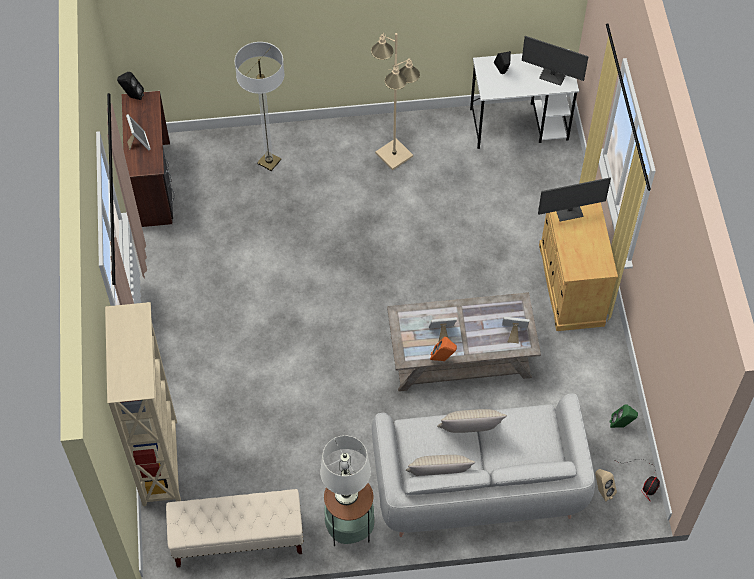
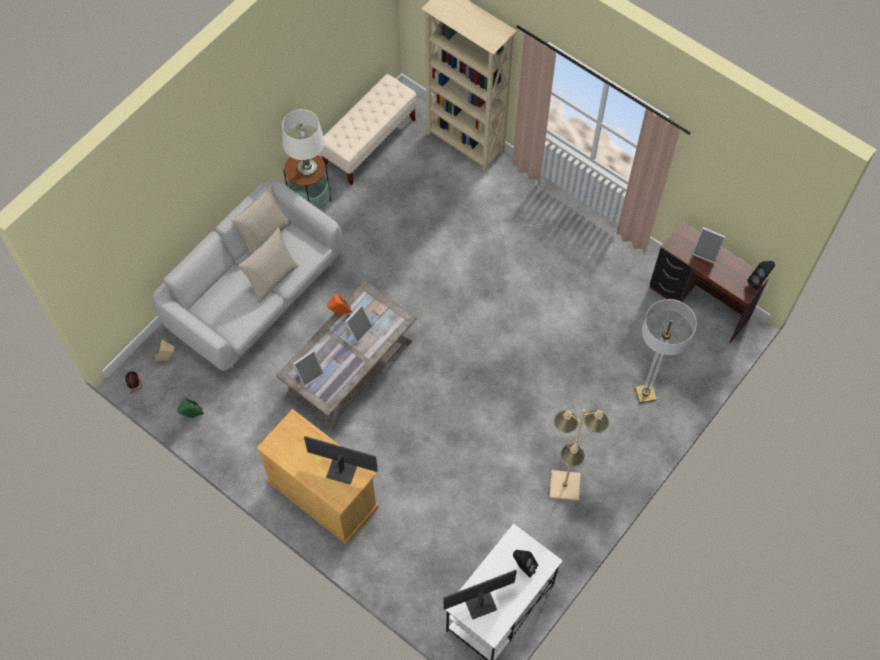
camera: 135 degrees right, 5 degrees up
monitor [538,177,611,221] -> monitor turned 75 degrees clockwise [304,436,378,485]

